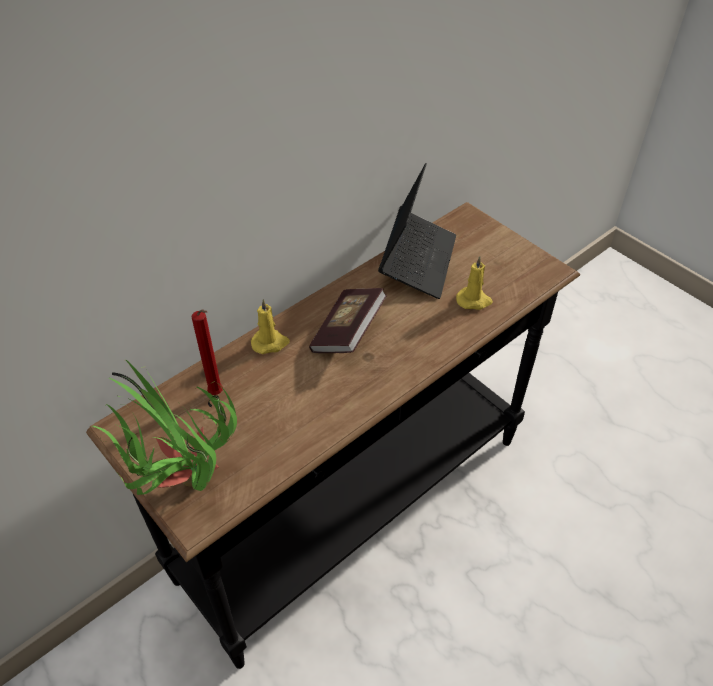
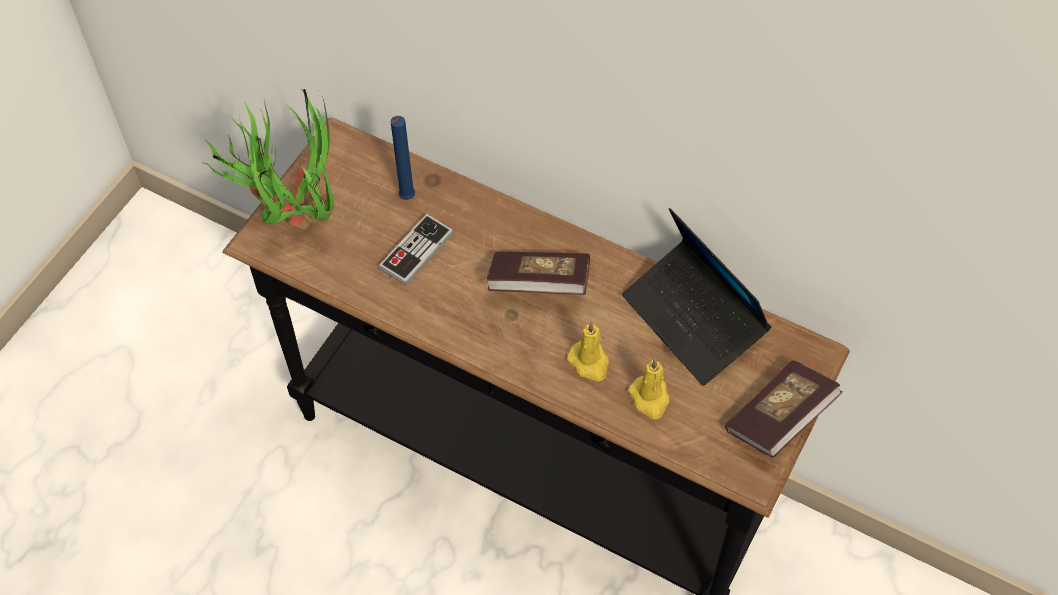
camera: 70 degrees right, 10 degrees up
red candle [192,310,223,395] -> blue candle [391,116,415,200]
yellow candle [251,299,290,354] -> yellow candle moved to [567,322,609,382]
laptop [378,163,456,299] -> laptop turned 60 degrees clockwise [622,208,771,386]
none -> game controller [379,214,454,286]
none -> book [725,360,842,458]

